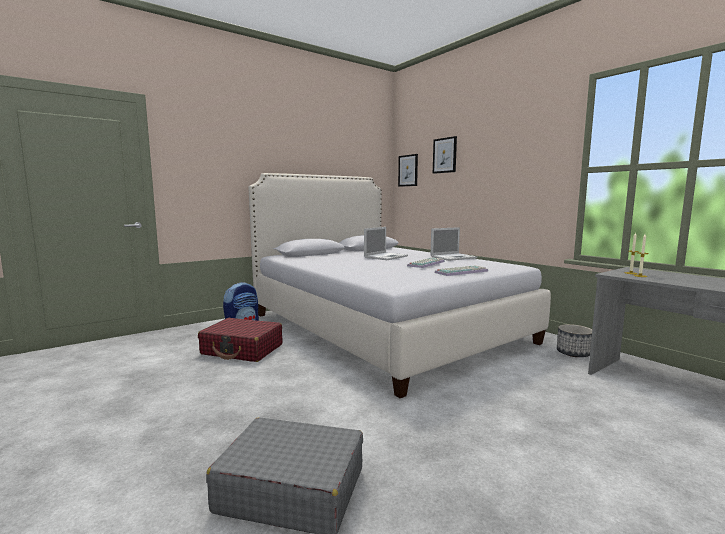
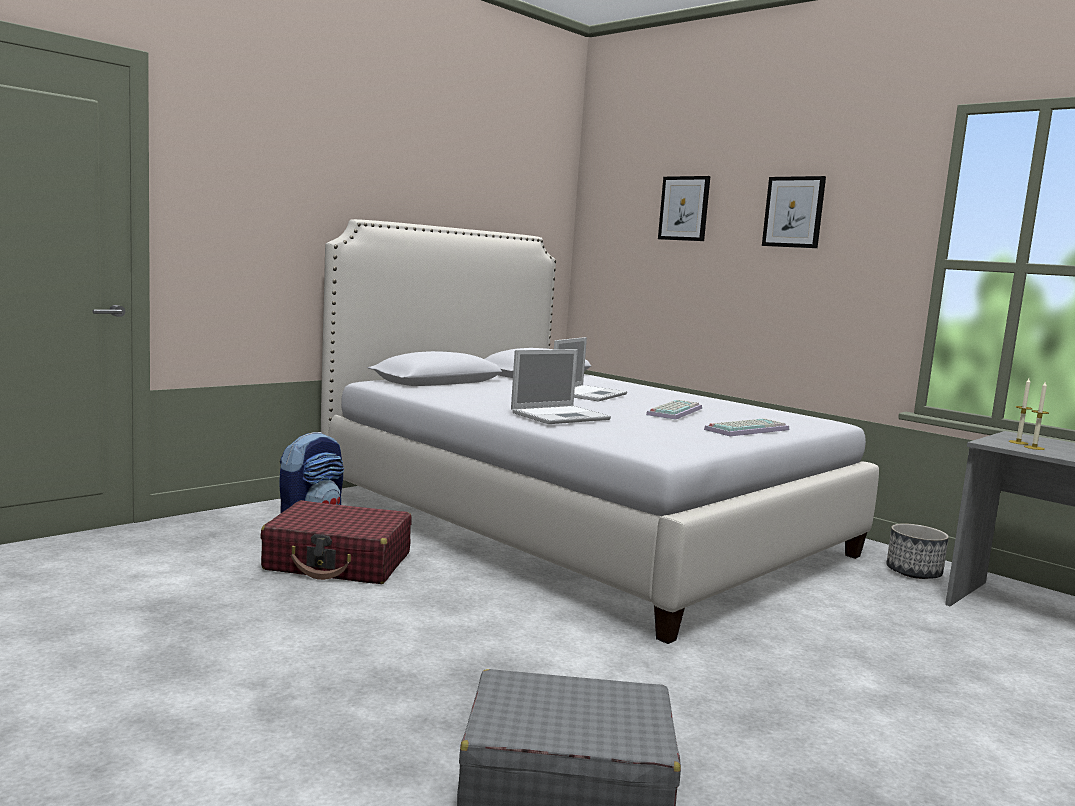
camera: 10 degrees left, 0 degrees up
picture [398,154,418,187] -> picture moved to [762,176,826,248]
laptop [431,227,477,261] -> laptop moved to [511,349,611,424]

